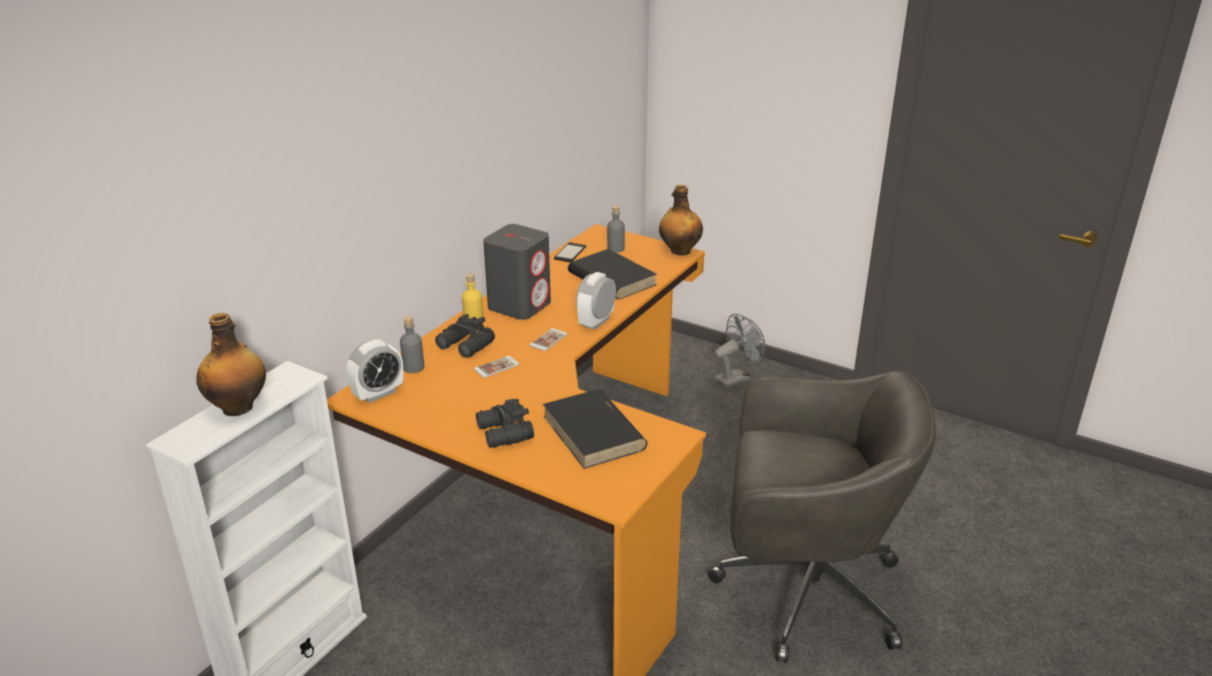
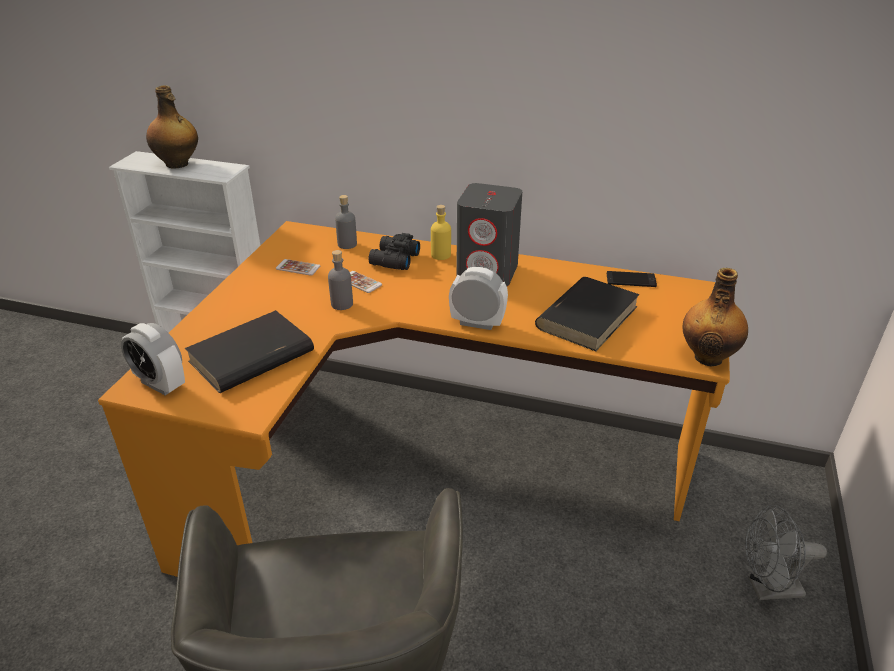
camera: 75 degrees right, 5 degrees up
alarm clock [347,340,403,403] -> alarm clock moved to [121,323,185,396]
black binoculars [476,399,534,448] -> none
phone [529,328,568,351] -> phone moved to [276,259,320,276]
grey bottle [607,205,625,253] -> grey bottle moved to [328,250,353,310]
grey fan [714,314,765,388] -> grey fan turned 135 degrees clockwise [745,505,827,600]

